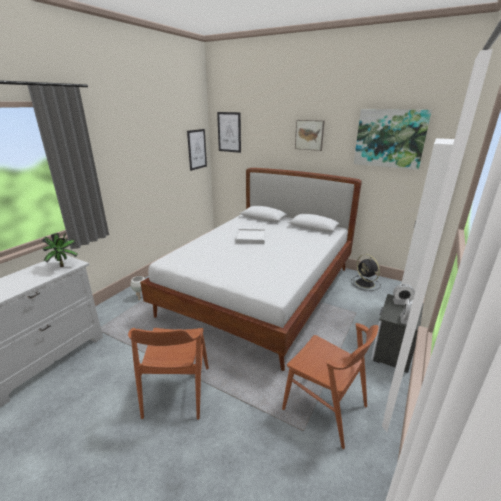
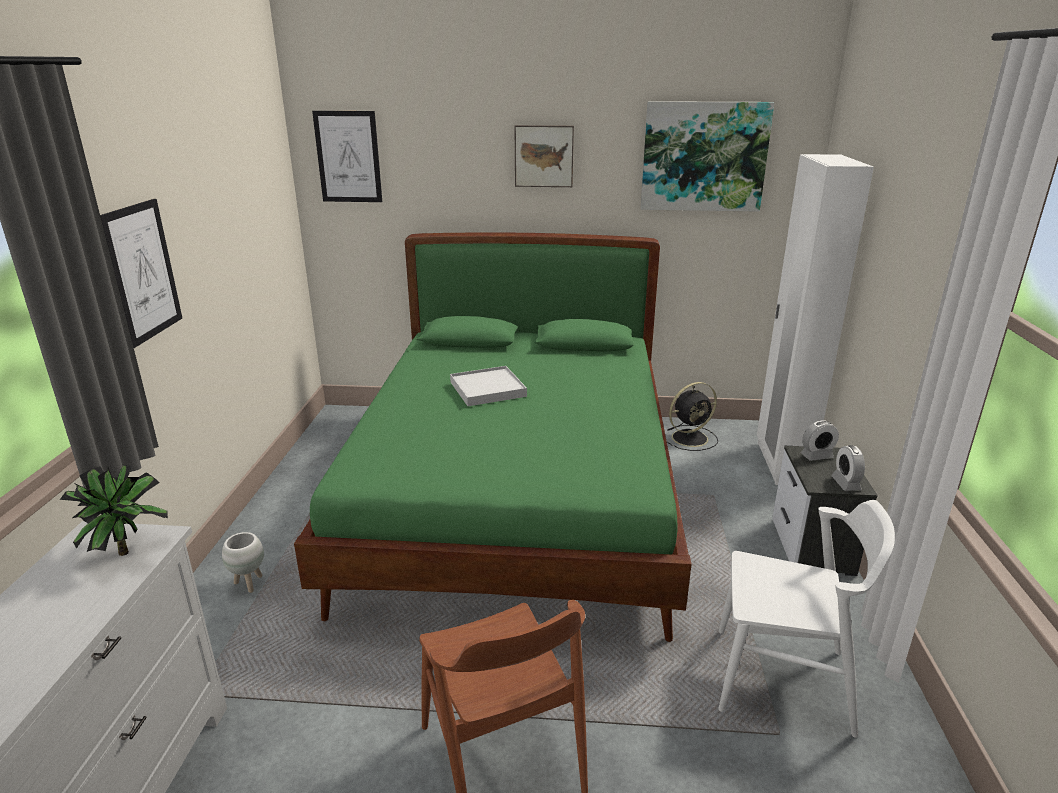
camera: 25 degrees left, 0 degrees up
white bed [140,168,362,371] -> green bed [294,232,692,642]
picture [187,129,207,171] -> picture moved to [100,199,182,348]
brown chair [282,323,379,449] -> white chair [718,500,895,738]
black fan [351,254,381,291] -> black fan turned 60 degrees counterclockwise [667,382,718,451]

